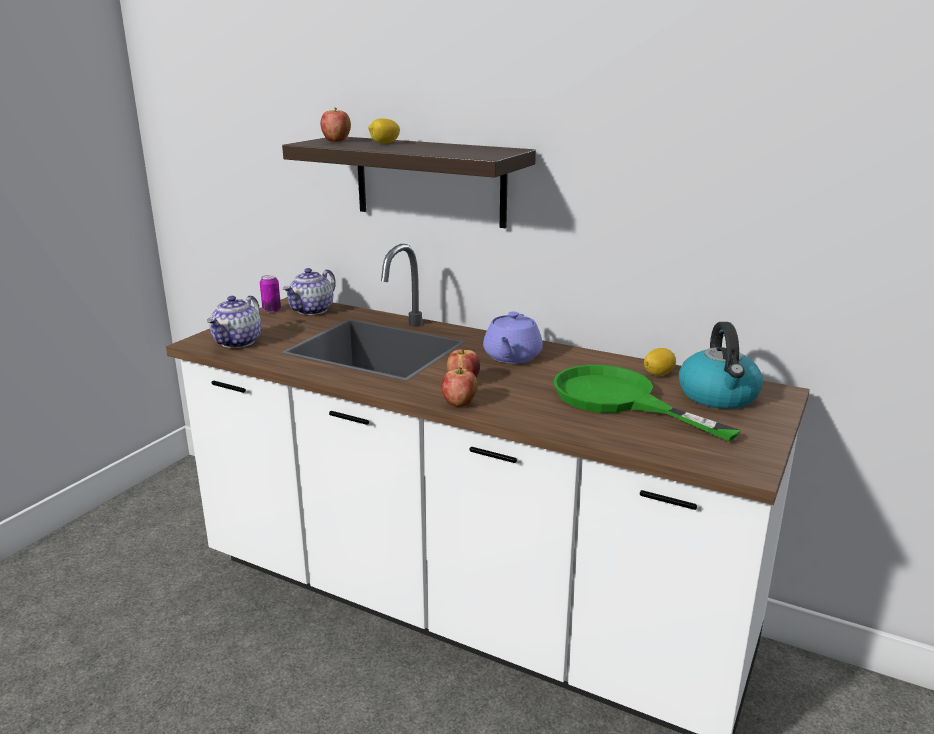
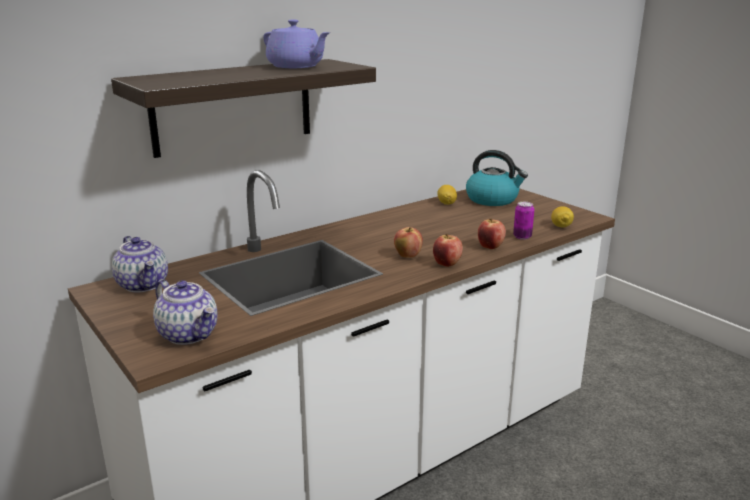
camera: 65 degrees left, 0 degrees up
can [260,275,281,313] -> can moved to [513,202,534,240]
apple [321,108,351,142] -> apple moved to [478,219,506,249]
lemon [368,118,400,144] -> lemon moved to [551,206,574,228]
purple teapot [483,312,543,364] -> purple teapot moved to [263,20,330,68]
green frying pan [553,365,741,441] -> none

